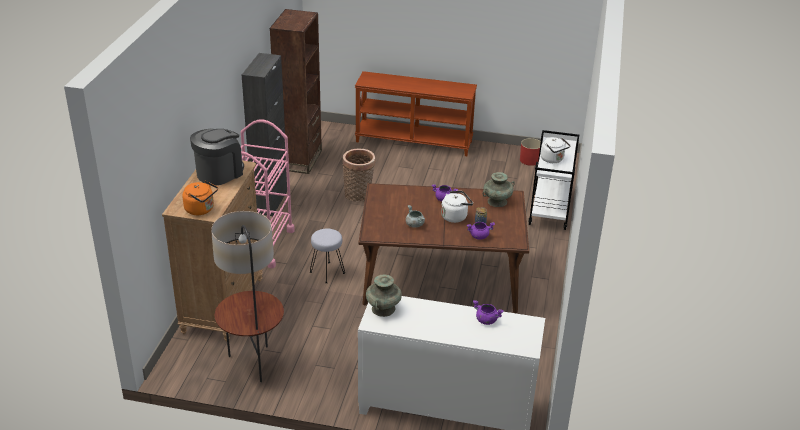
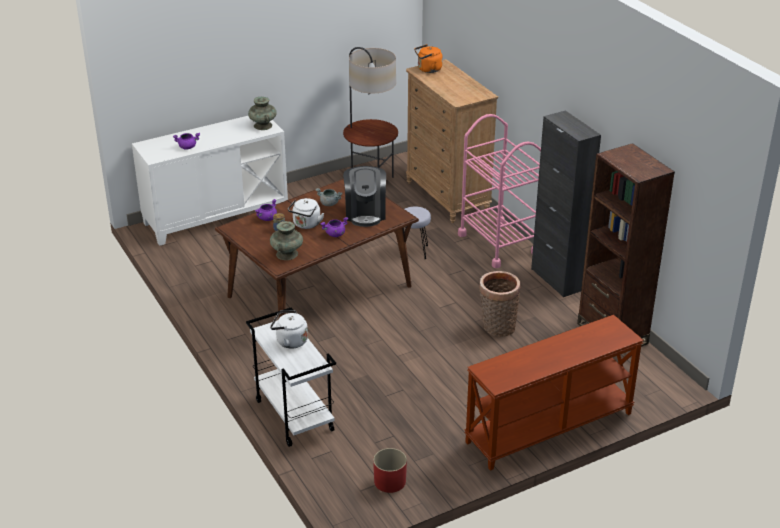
camera: 140 degrees right, 0 degrees up
coffee machine [190,128,244,185] -> coffee machine moved to [343,166,386,227]

